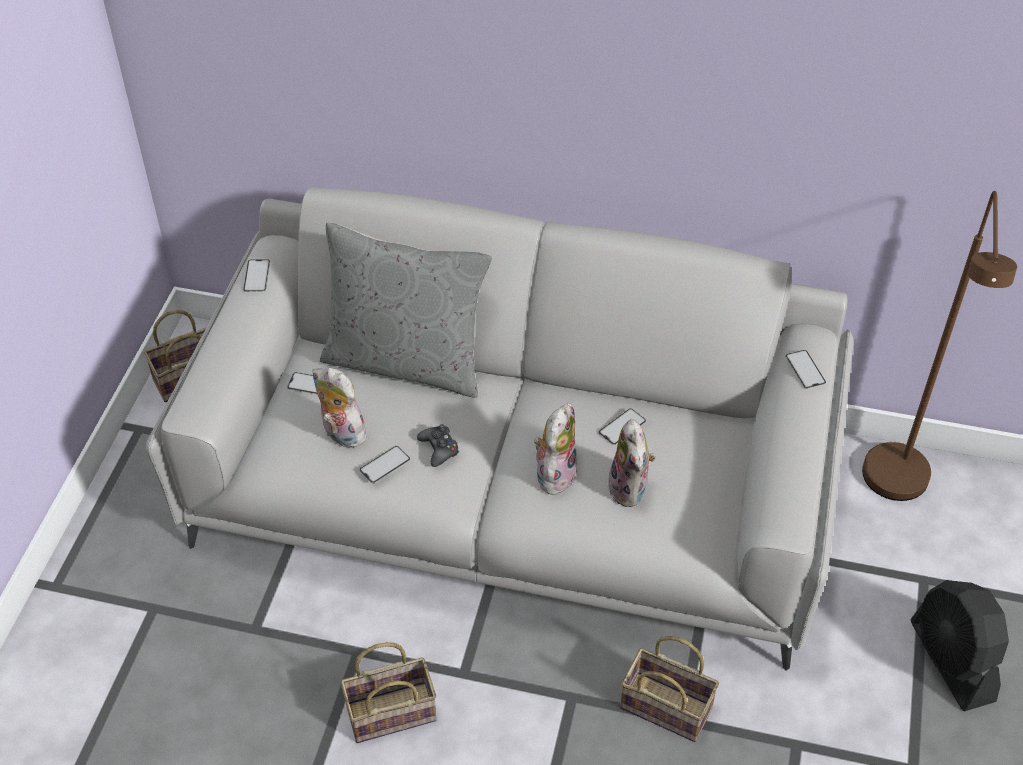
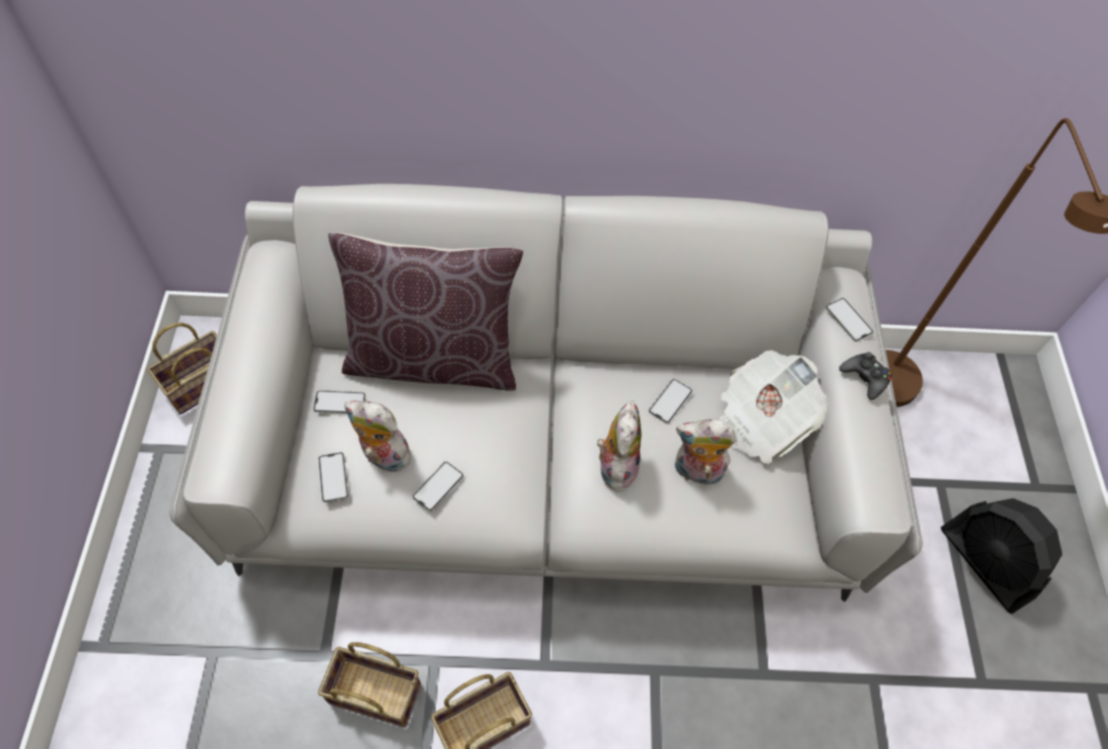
camera: 15 degrees left, 10 degrees up
phone [243,259,270,292] -> phone moved to [318,452,348,502]
grey pillow [320,222,492,398] -> brown pillow [328,232,523,391]
black game controller [417,424,459,467] -> black game controller moved to [839,352,892,400]
plush toy [606,419,656,507] -> plush toy turned 120 degrees clockwise [675,419,737,489]
basket [620,636,719,742] -> basket moved to [318,642,421,728]
none -> newspaper [719,350,827,464]

